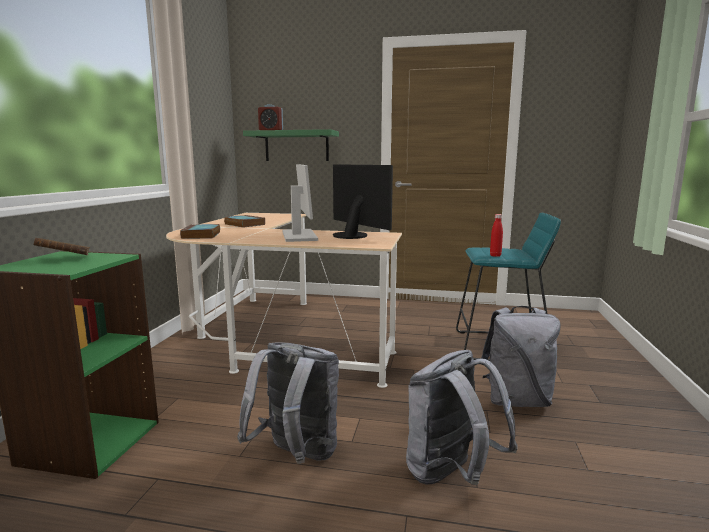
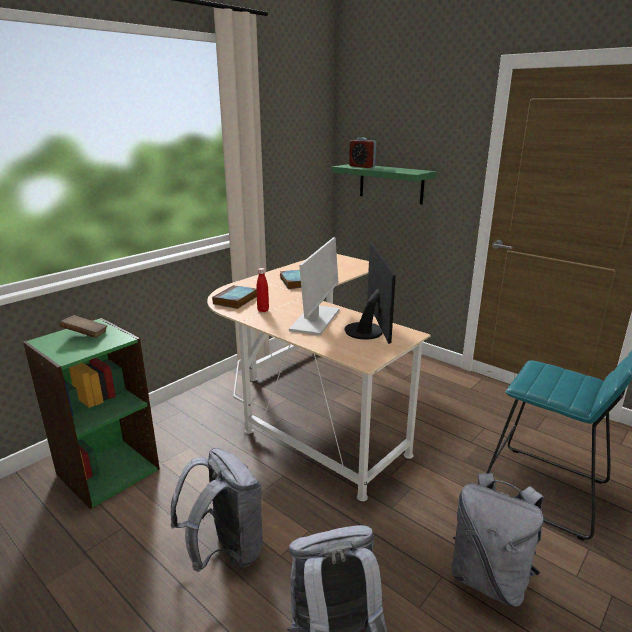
camera: 30 degrees right, 10 degrees up
red bottle [490,214,503,257] -> red bottle moved to [256,268,269,312]

